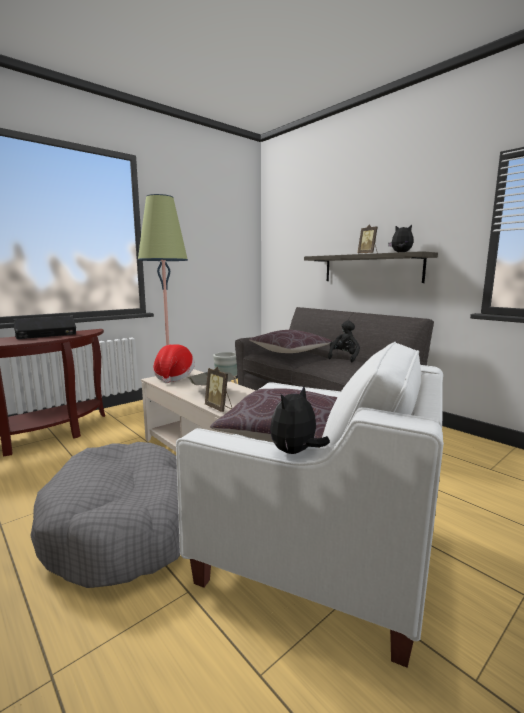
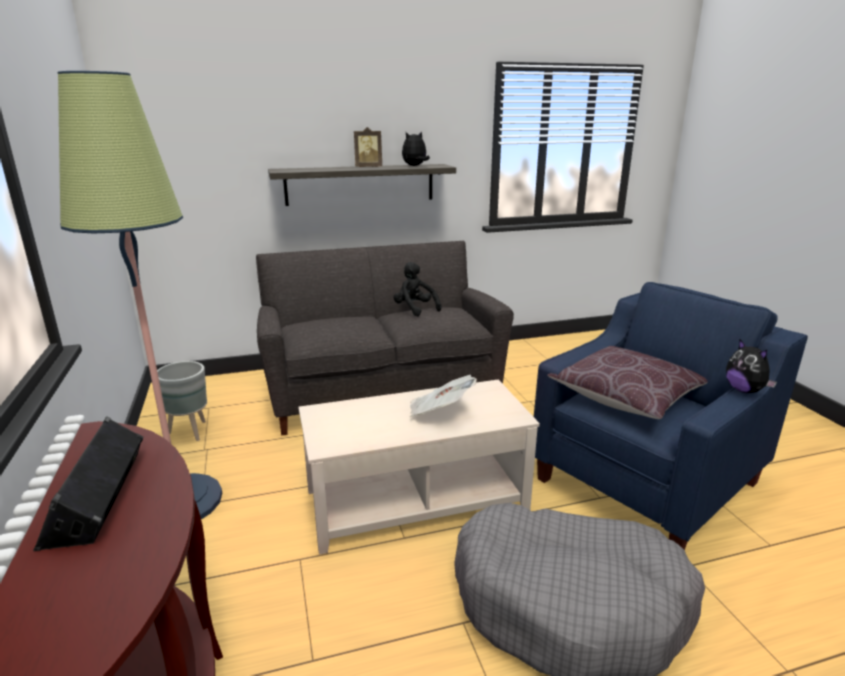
camera: 65 degrees left, 10 degrees up
hat [153,345,195,383] -> none
white armchair [176,342,444,668] -> blue armchair [534,282,808,550]
picture frame [205,367,232,412] -> none
brown pillow [249,330,332,353] -> none

